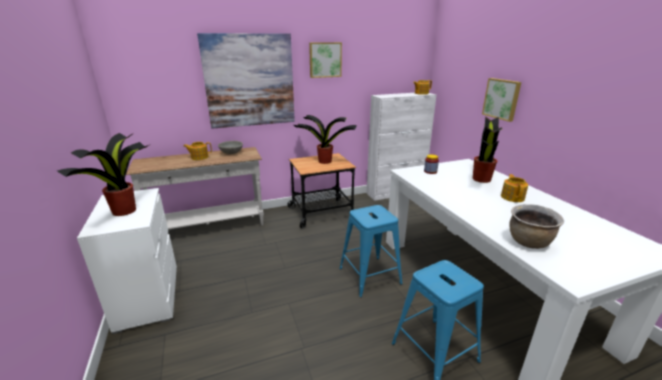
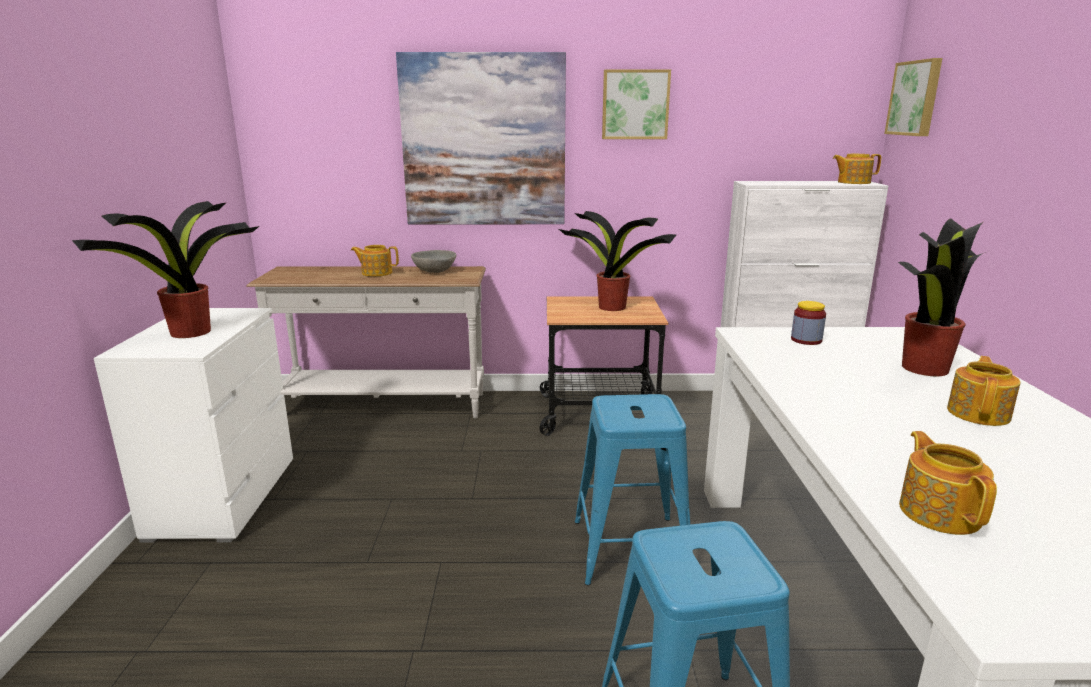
camera: 20 degrees right, 5 degrees down
picture [482,78,521,122] -> picture moved to [884,58,942,136]
brown cooking pot [509,204,564,249] -> teapot [899,431,997,535]

